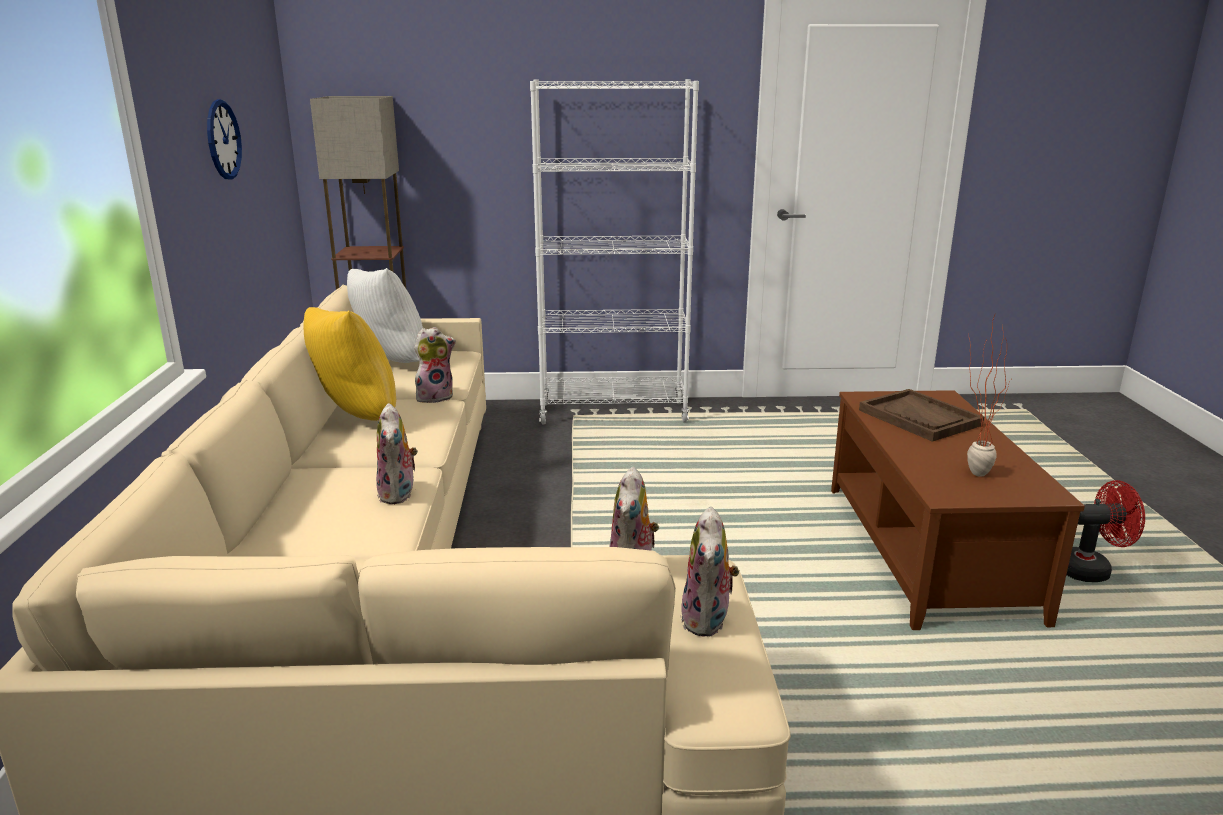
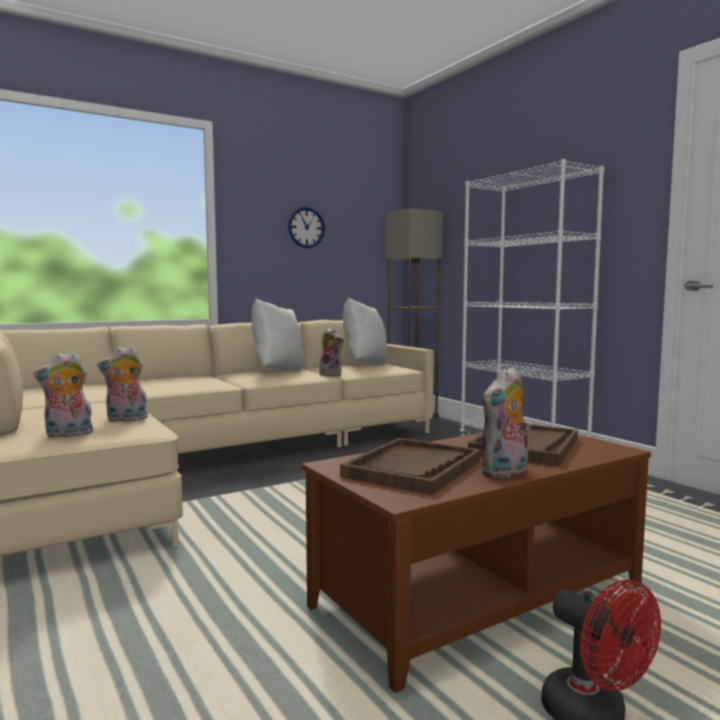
camera: 60 degrees right, 15 degrees down
yellow pillow [303,307,396,421] -> white pillow [252,298,304,371]
plush toy [376,403,418,504] -> plush toy moved to [481,367,535,478]
potted plant [967,315,1013,477] -> brown tray [340,438,481,495]

